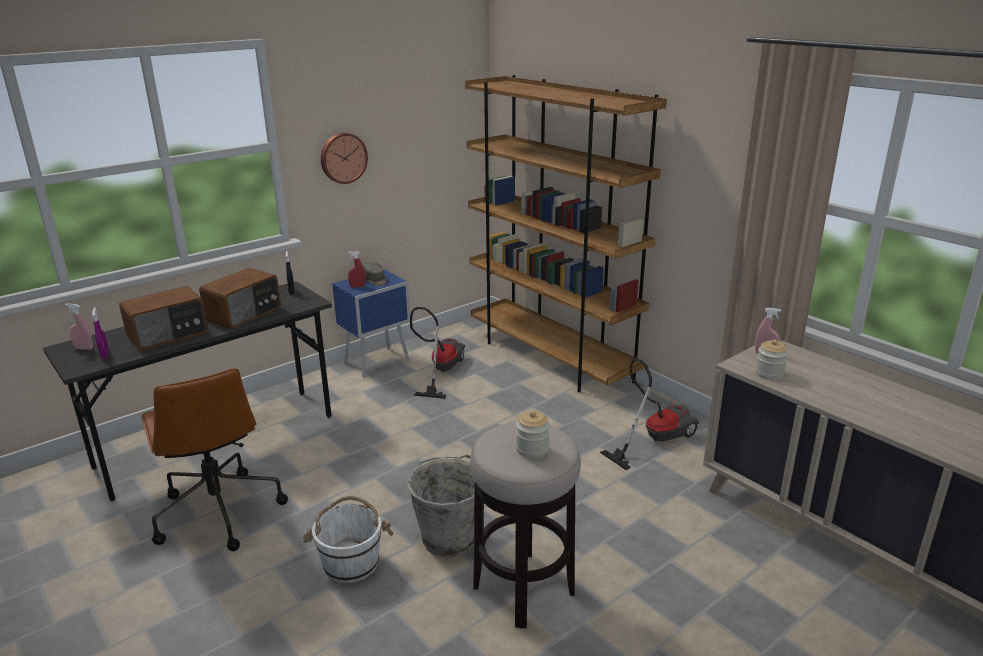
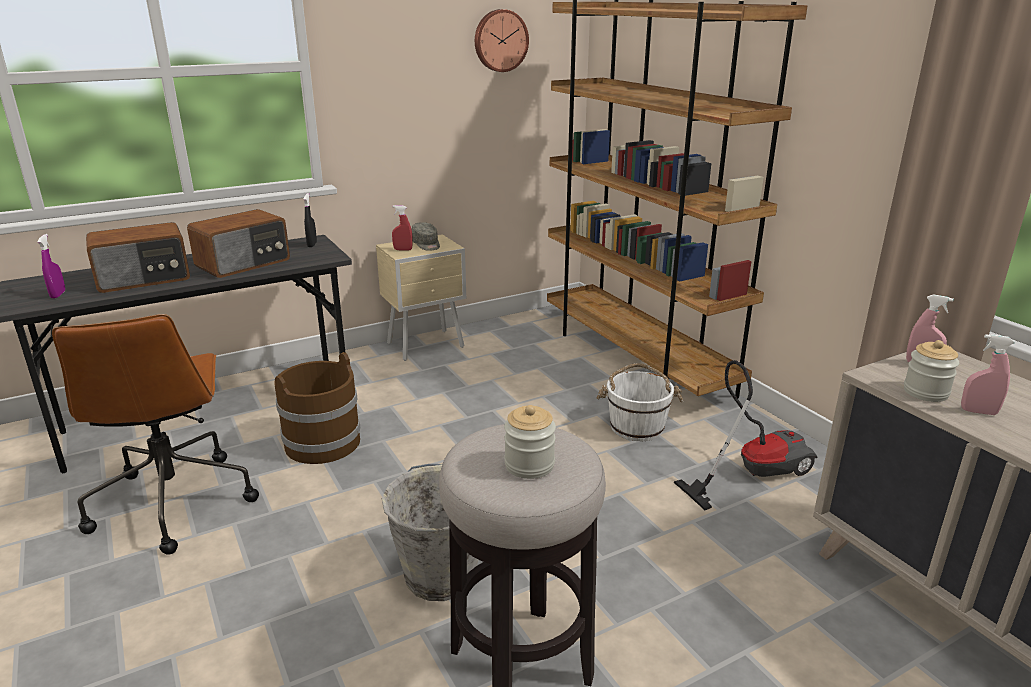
camera: 10 degrees right, 0 degrees up
pink spray bottle [65,304,93,350] -> pink spray bottle moved to [961,334,1015,415]
white bucket [303,496,393,583] -> white bucket moved to [596,363,683,441]
wall clock [321,133,368,184] -> wall clock moved to [475,9,529,72]
blue nightstand [332,270,410,378] -> beige nightstand [376,234,466,361]
vacuum cleaner [410,307,465,399] -> none
none -> brown bucket [274,352,360,464]

